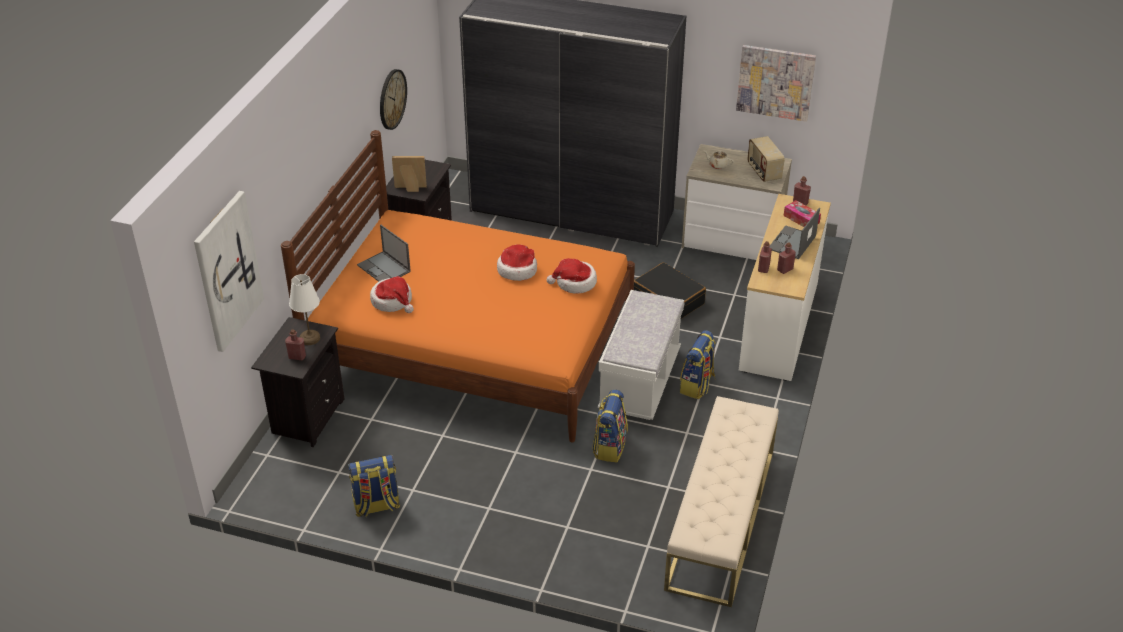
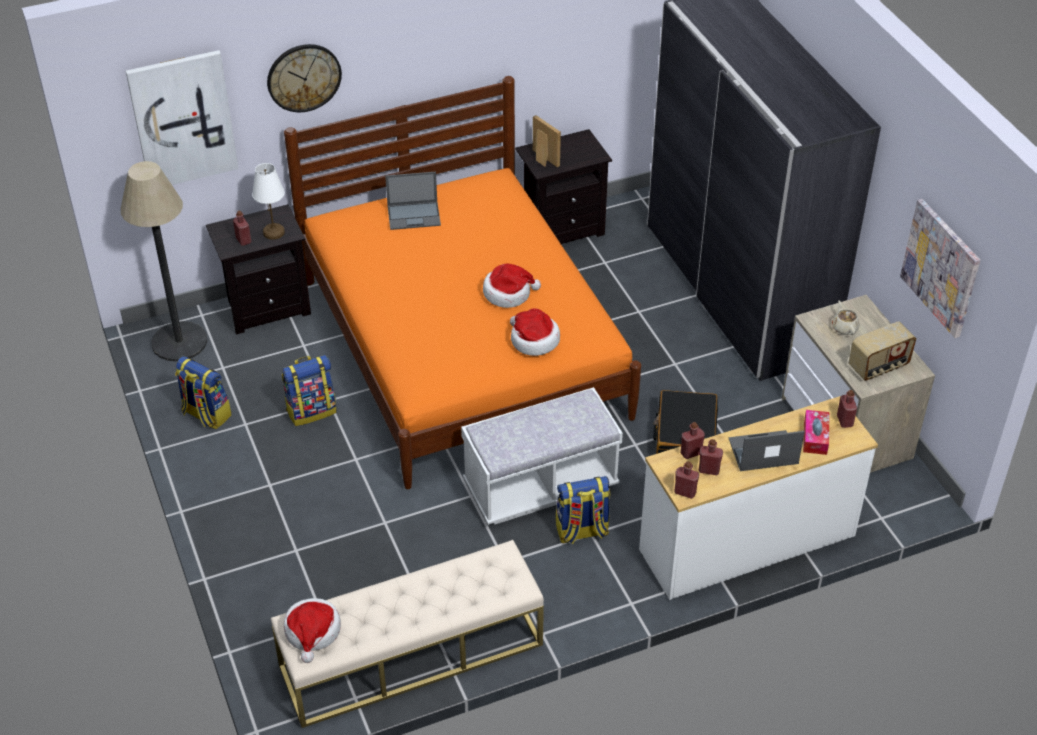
camera: 50 degrees right, 5 degrees up
laptop [357,224,411,282] -> laptop turned 105 degrees counterclockwise [385,172,441,230]
hat [370,276,414,313] -> hat moved to [284,598,341,663]
wall clock [380,69,407,130] -> wall clock moved to [267,44,342,112]
backpack [592,390,628,463] -> backpack moved to [282,355,337,426]
radio [748,136,785,182] -> radio turned 150 degrees counterclockwise [849,321,916,381]
none -> floor lamp [121,161,207,361]
none -> red bottle [674,461,699,499]

